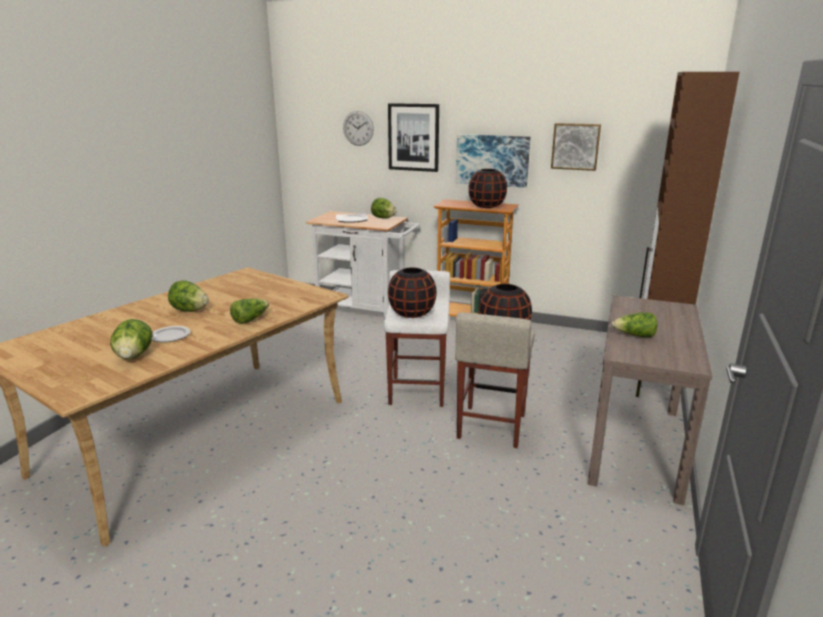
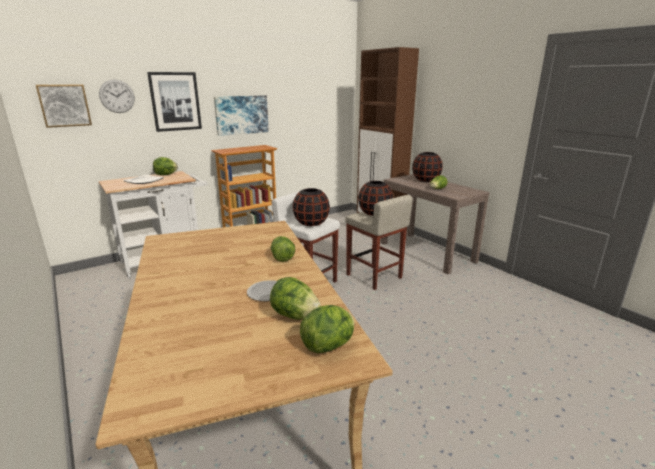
camera: 55 degrees left, 0 degrees up
lettuce [168,280,209,312] -> lettuce moved to [300,305,354,353]
black vase [469,169,507,208] -> black vase moved to [412,152,443,182]
picture [551,123,601,171] -> picture moved to [36,85,92,128]

